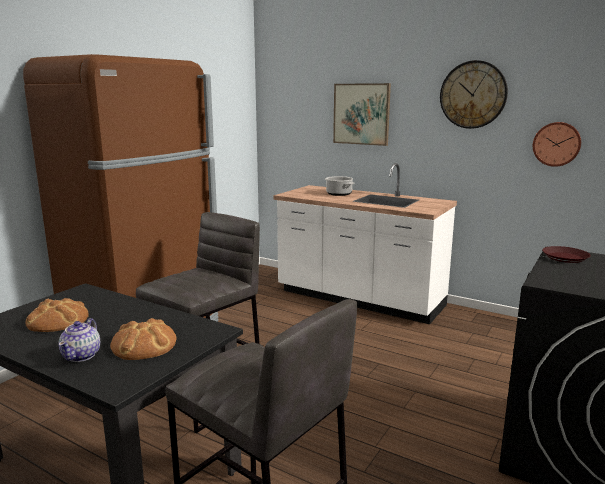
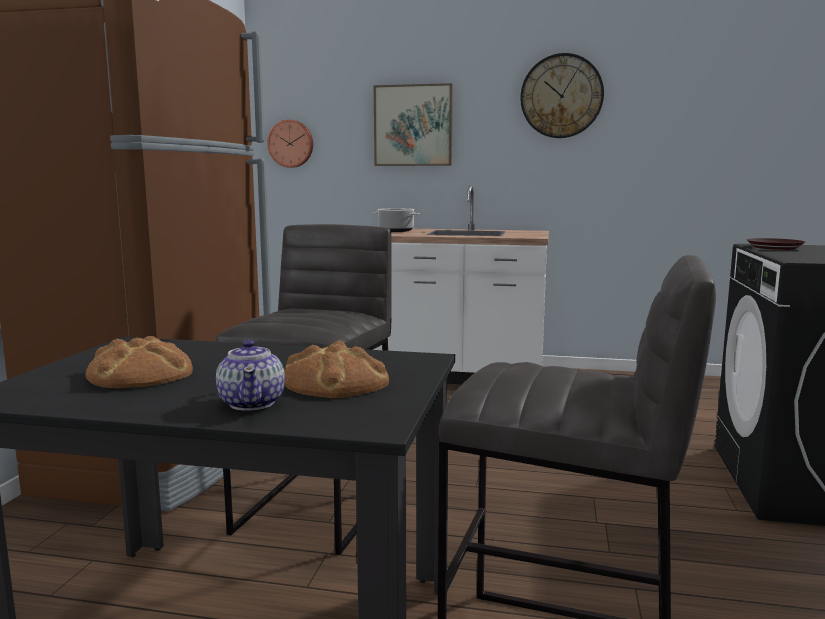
camera: 20 degrees left, 5 degrees down
wall clock [533,122,581,167] -> wall clock moved to [267,120,313,168]

